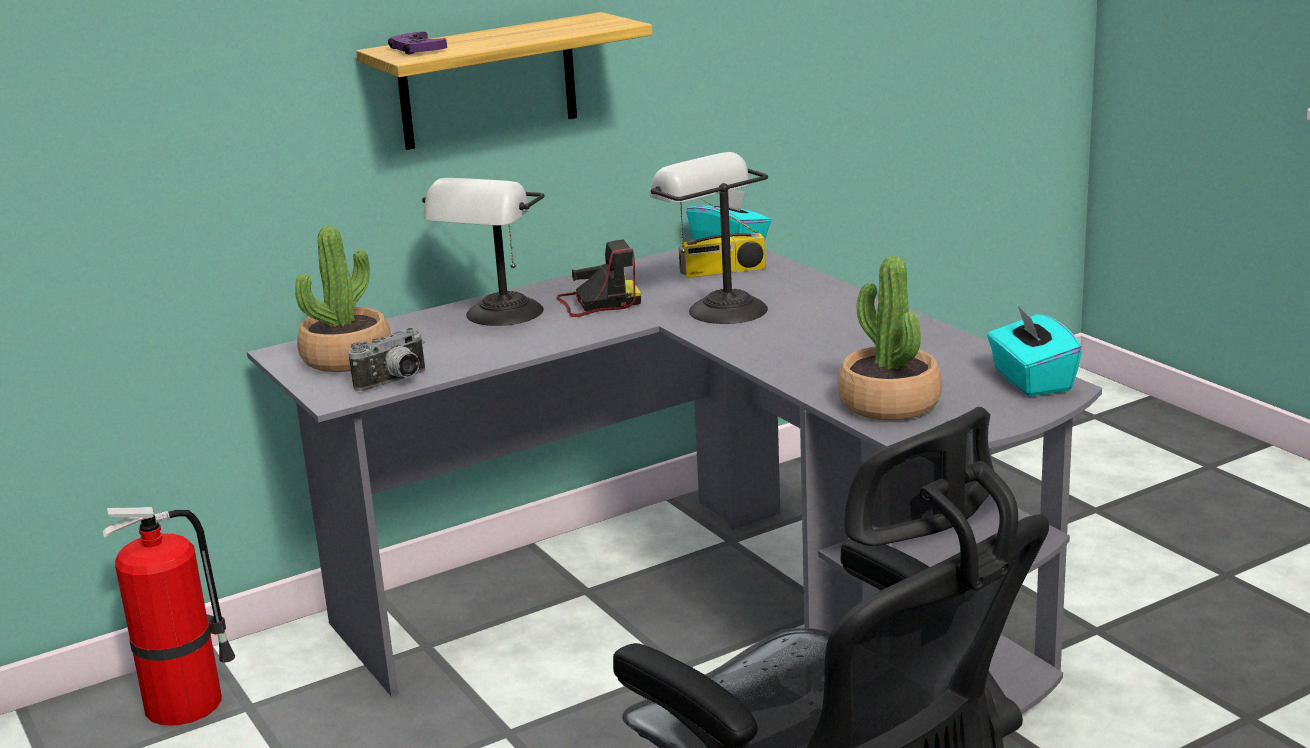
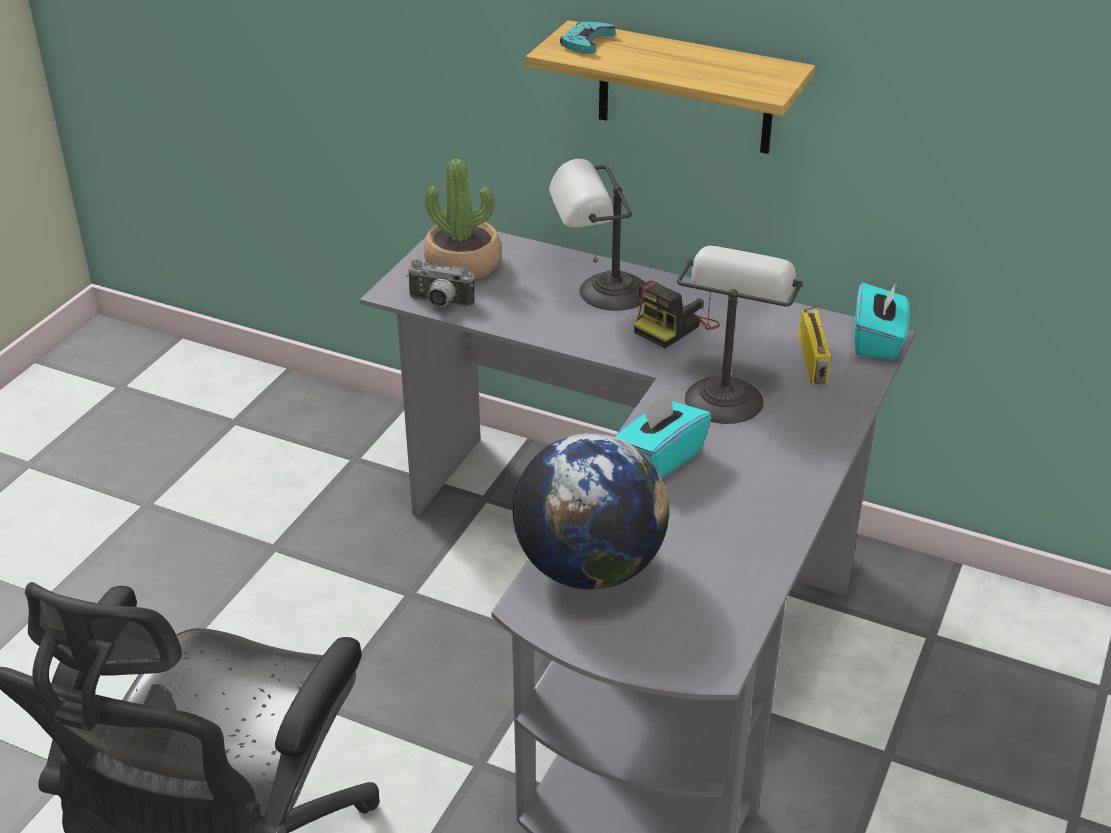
camera: 55 degrees right, 15 degrees up
fire extinguisher [103,507,235,726] -> none
purple game controller [388,31,447,54] -> turquoise game controller [560,22,615,54]
camera [557,239,641,317] -> camera turned 90 degrees clockwise [634,280,720,348]
radio [679,198,765,278] -> radio turned 135 degrees counterclockwise [799,304,831,384]
potted plant [837,256,942,420] -> globe [513,433,669,590]
turquoise tissue box [987,306,1082,397] -> turquoise tissue box moved to [615,391,711,478]

